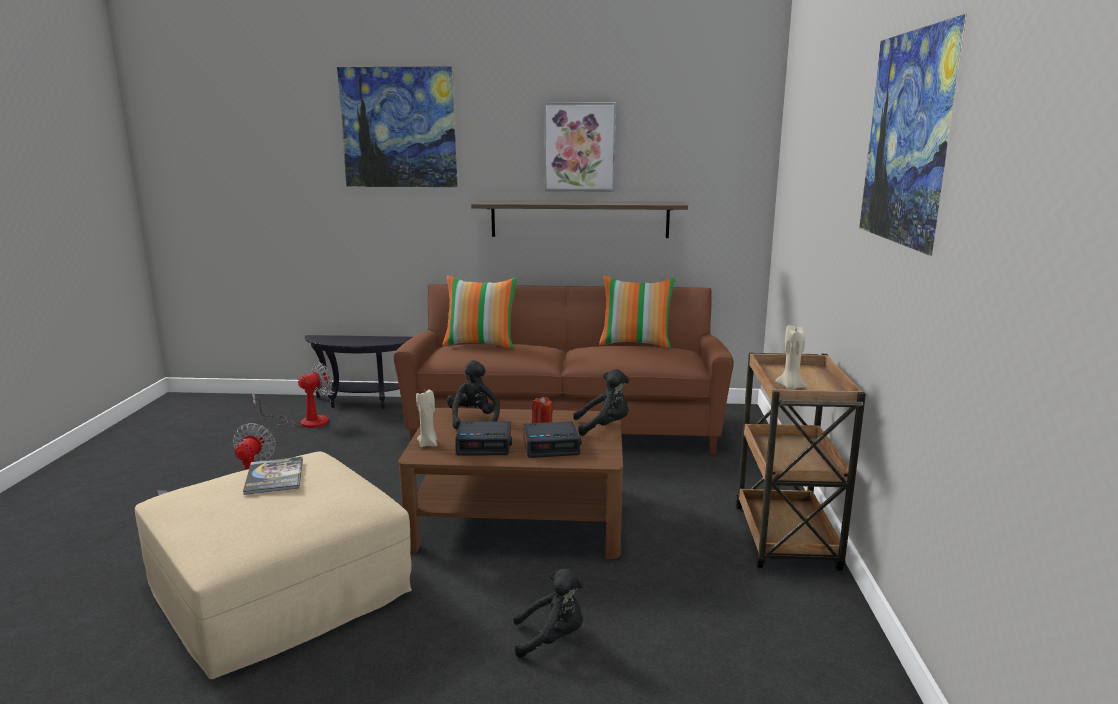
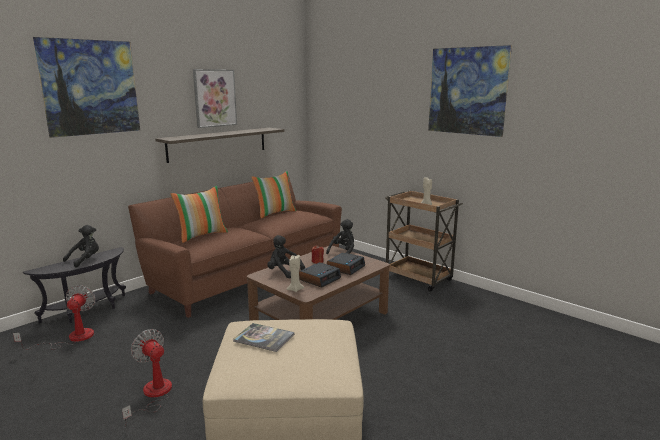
camera: 50 degrees left, 0 degrees up
black plush toy [513,569,583,658] -> black plush toy moved to [63,225,99,268]

